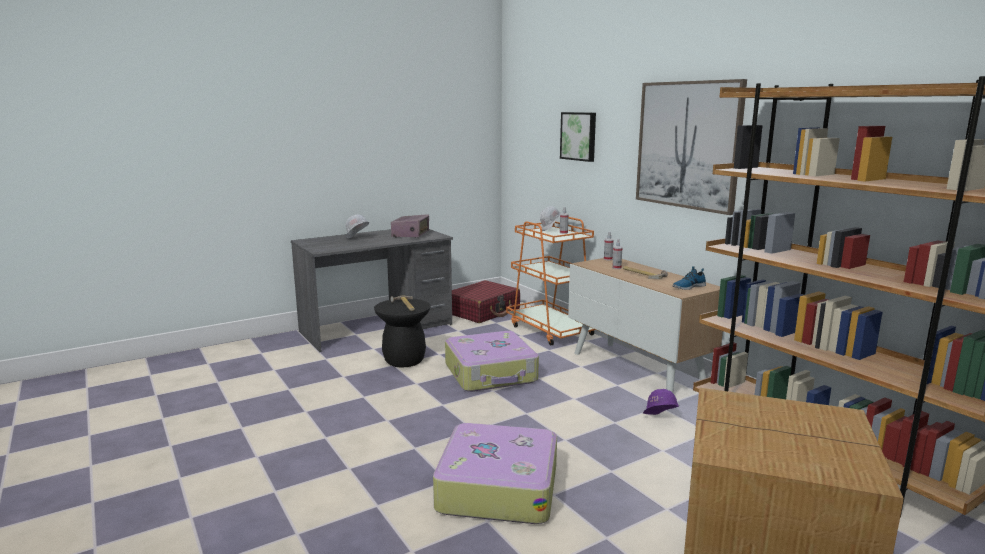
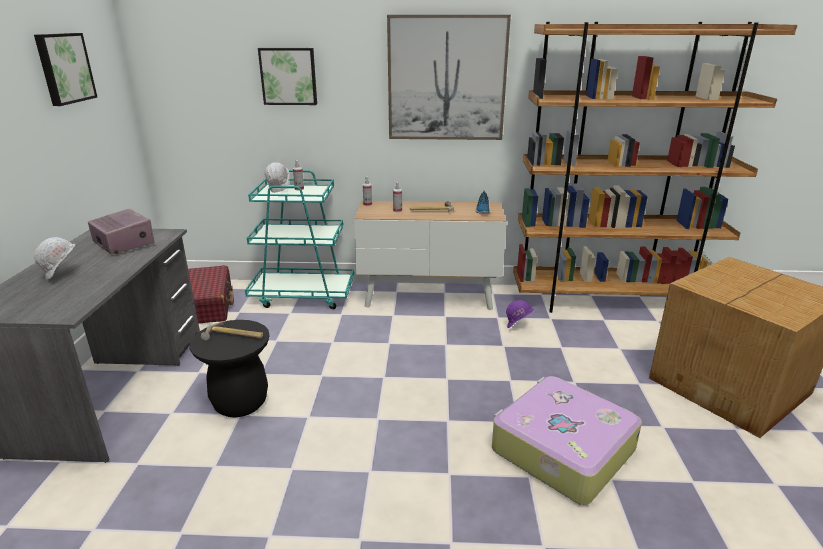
camera: 55 degrees left, 10 degrees up
suitcase [445,331,539,392] -> none
orange cart [506,217,595,345] -> turquoise cart [245,170,354,309]
none -> picture [34,33,97,106]

